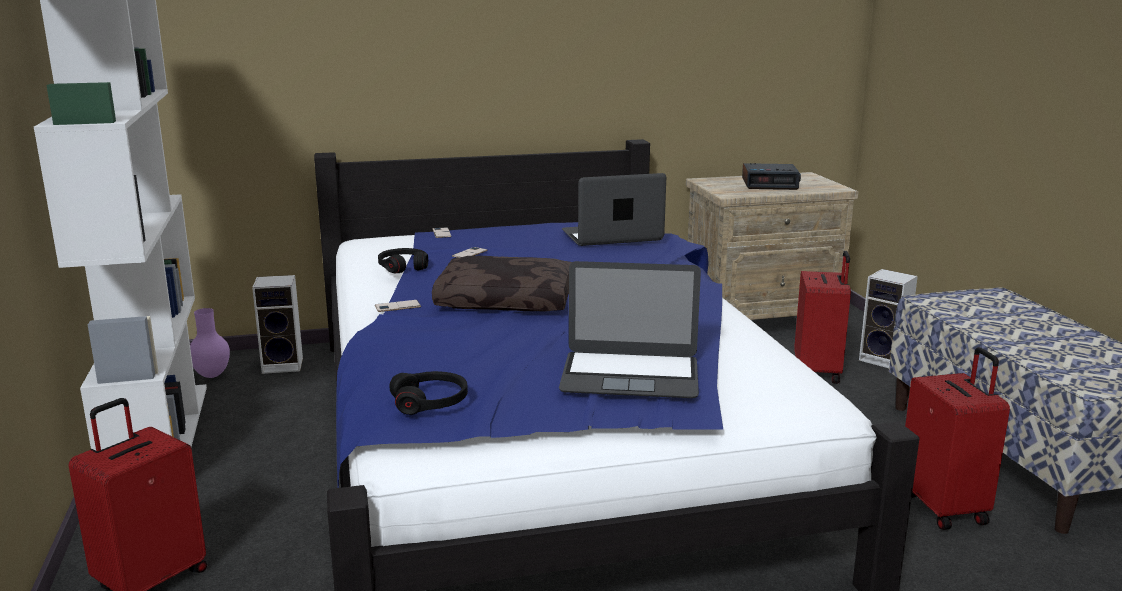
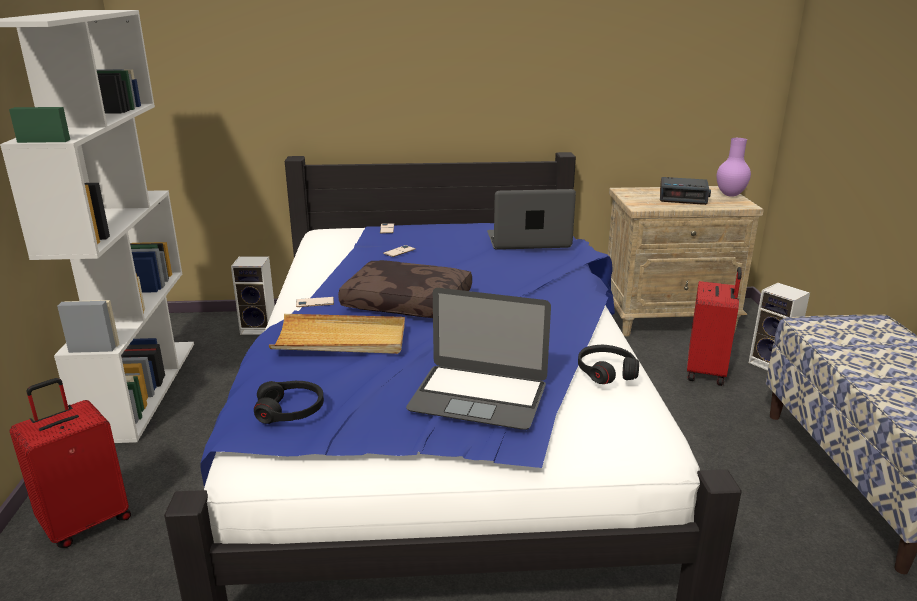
camera: 10 degrees right, 5 degrees up
purple vase [190,308,230,378] -> purple vase moved to [717,138,751,197]
black headphones [378,248,428,273] -> black headphones moved to [578,345,639,384]
red suitcase [905,347,1010,530] -> none
none -> beige tray [269,314,405,354]

